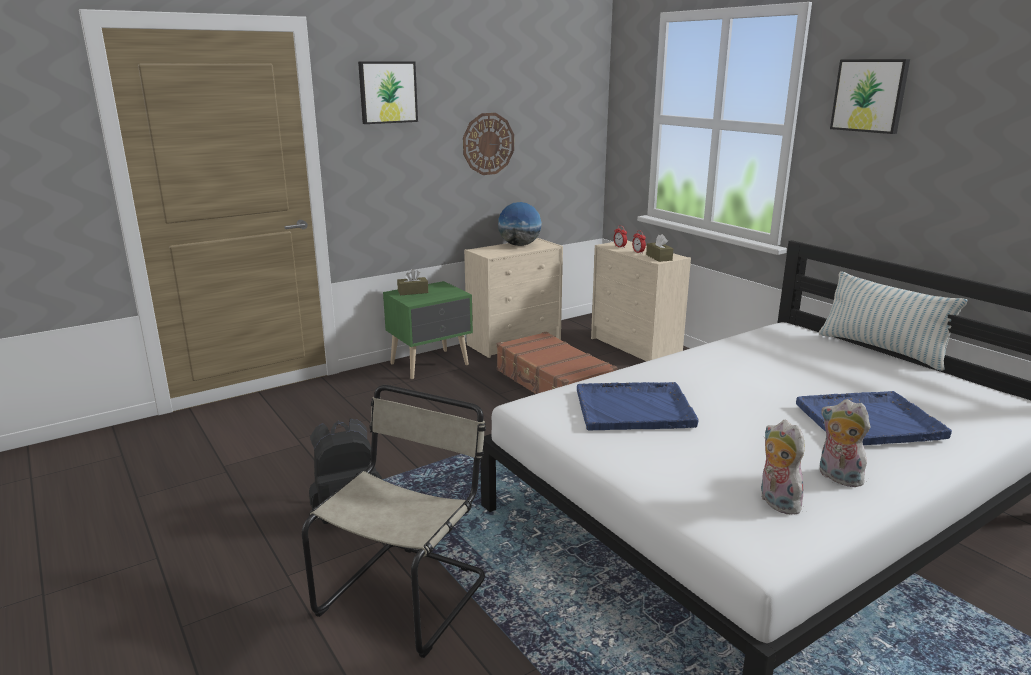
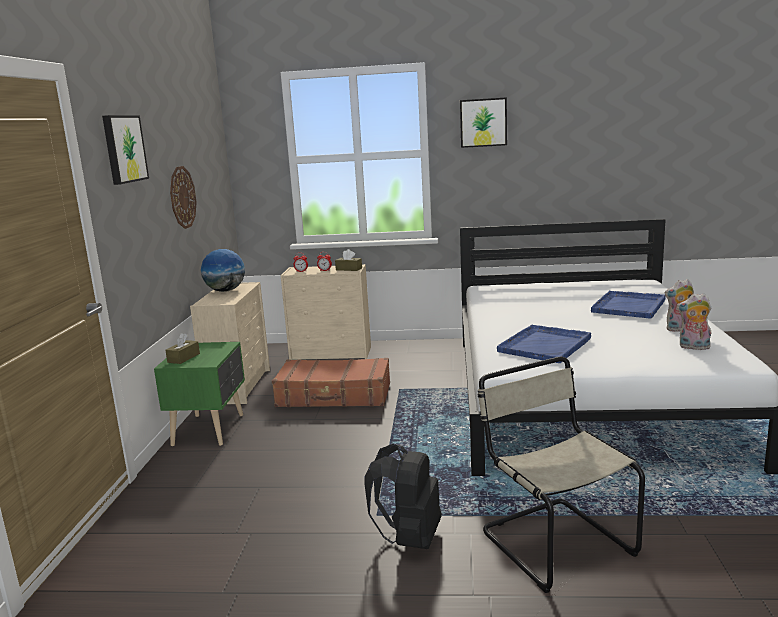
camera: 50 degrees left, 5 degrees down
pillow [819,271,968,371] -> none

